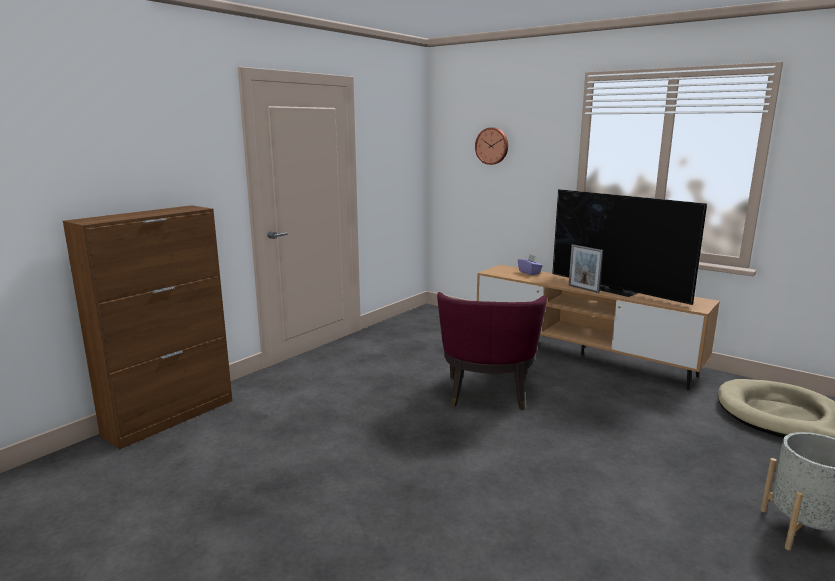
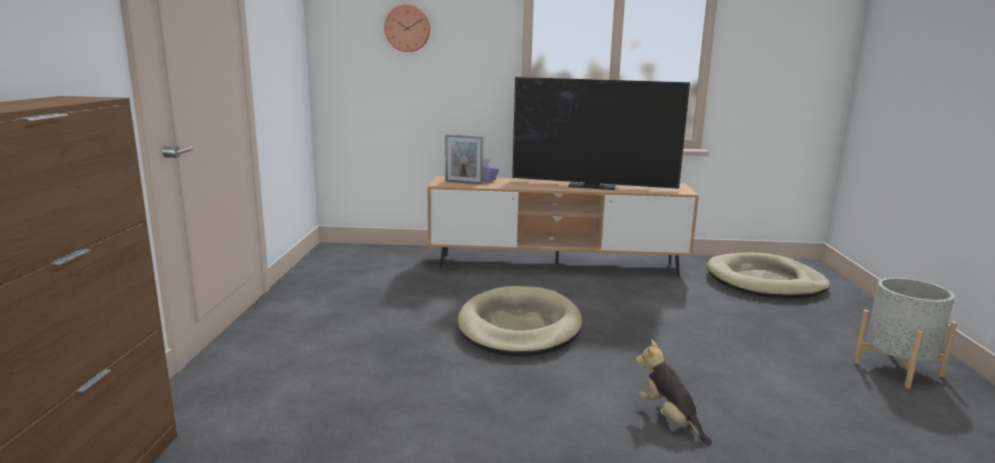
camera: 35 degrees left, 0 degrees up
purple armchair [437,292,547,410] -> beige dog bed [458,286,582,357]
picture frame [569,244,603,293] -> picture frame moved to [445,134,483,184]
none -> plush toy [636,339,712,445]

